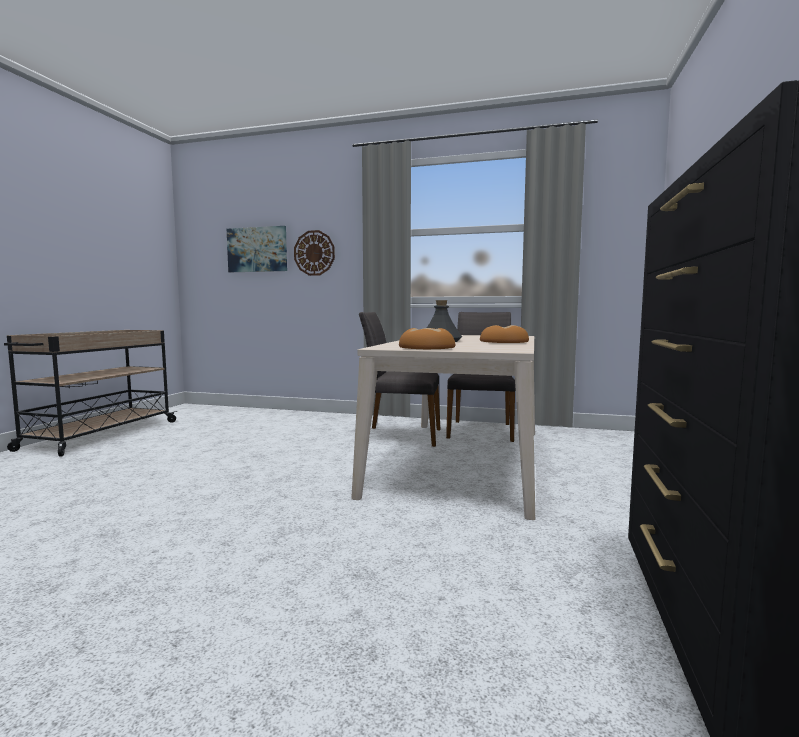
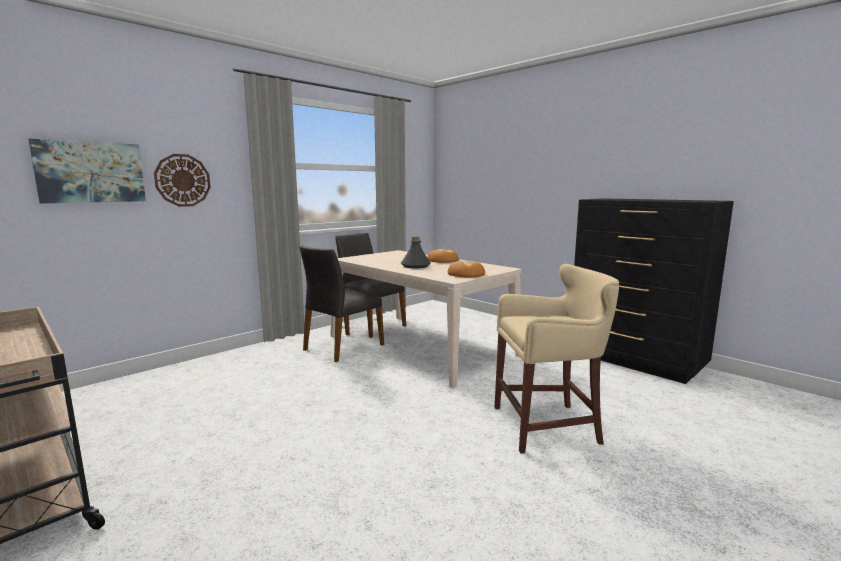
camera: 60 degrees left, 5 degrees up
none -> beige stool [495,264,619,453]

